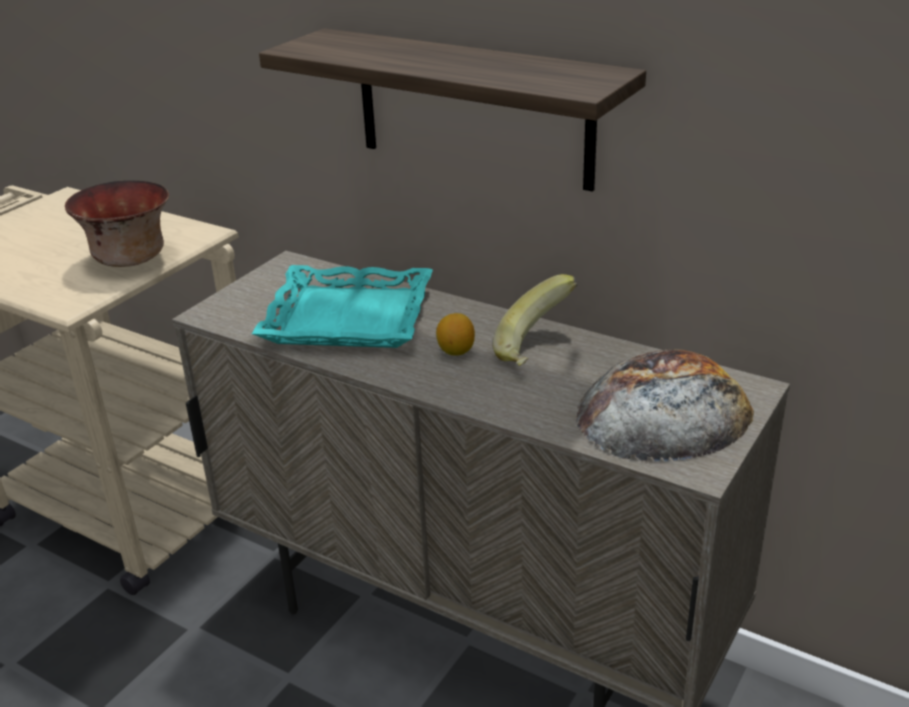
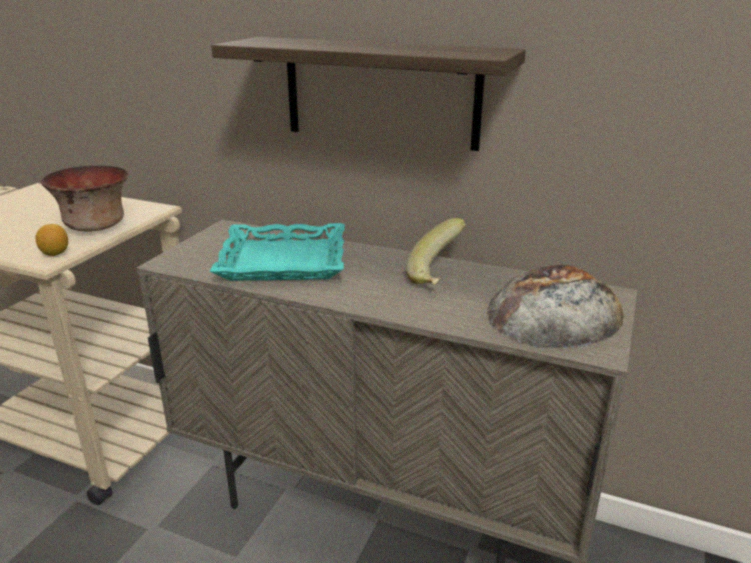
camera: 10 degrees left, 5 degrees down
lemon [436,313,475,356] -> lemon moved to [35,224,68,256]

